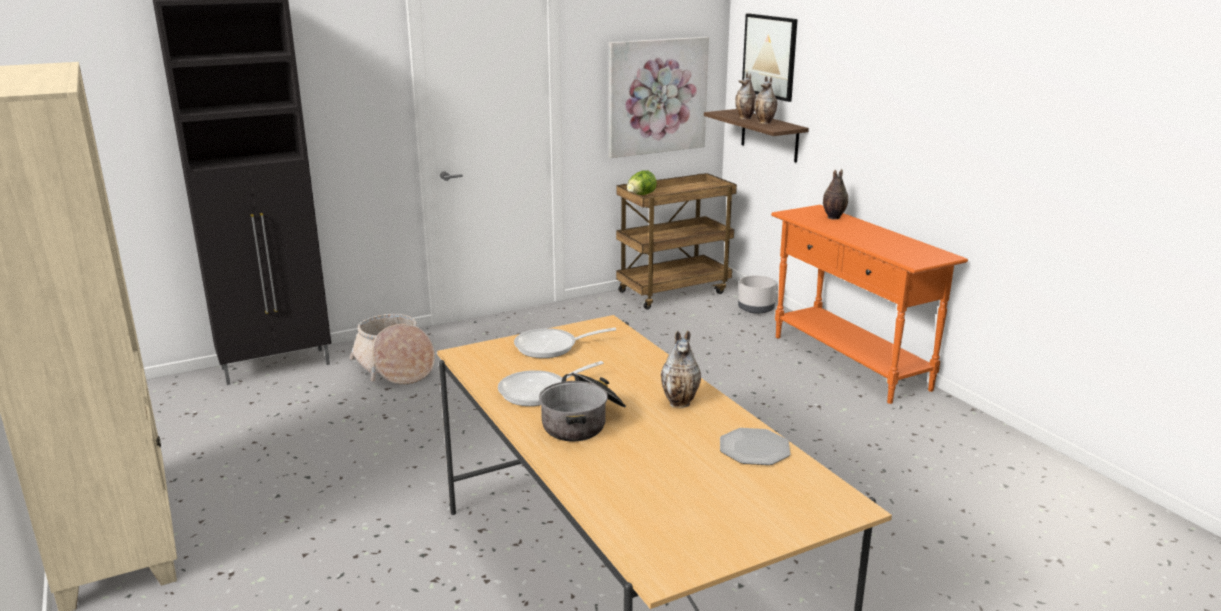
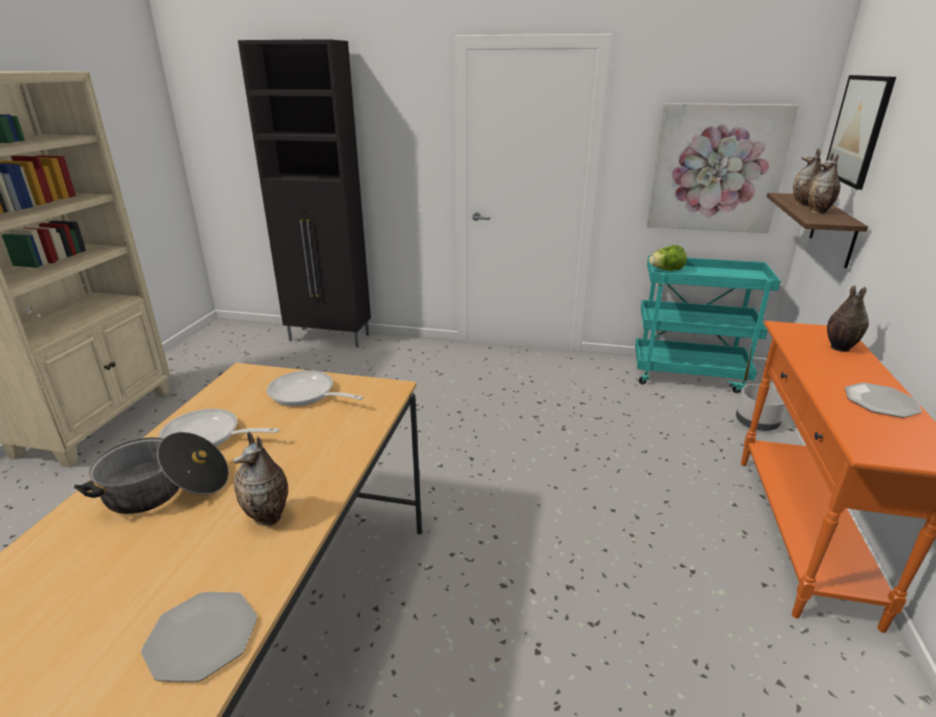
camera: 40 degrees right, 5 degrees up
basket [349,314,435,385] -> none
brown cart [616,173,737,310] -> turquoise cart [635,256,780,393]
none -> plate [845,383,922,418]

